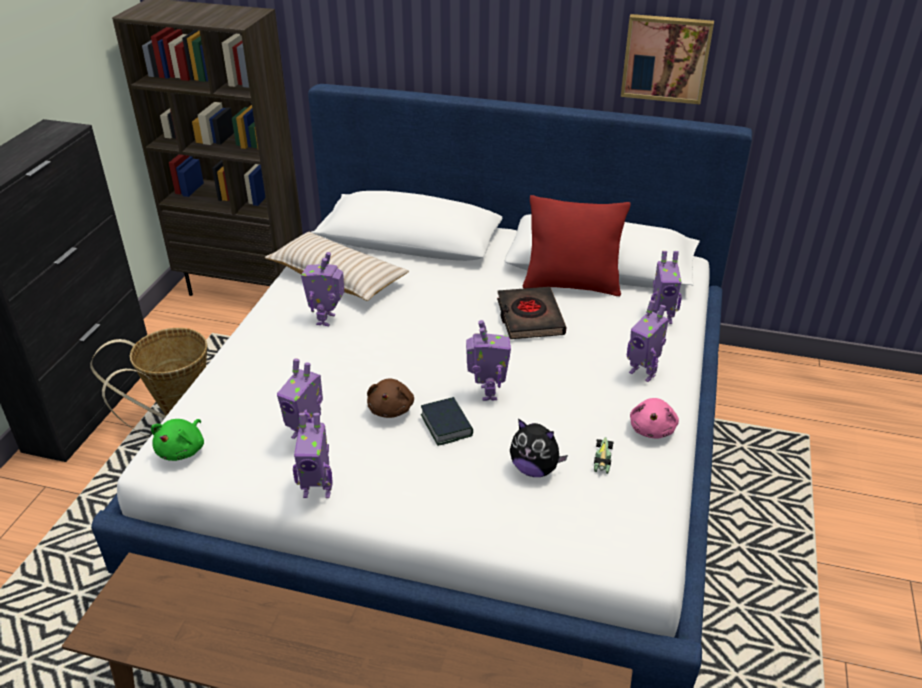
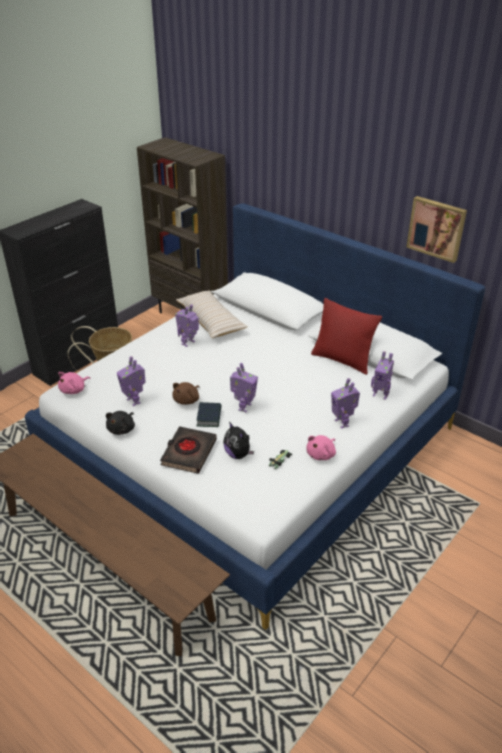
camera: 25 degrees right, 0 degrees up
green plush toy [151,419,204,461] -> pink plush toy [58,372,91,394]
toy robot [293,413,333,498] -> black plush toy [106,411,135,435]
black book [497,287,566,339] -> black book moved to [160,426,217,474]

